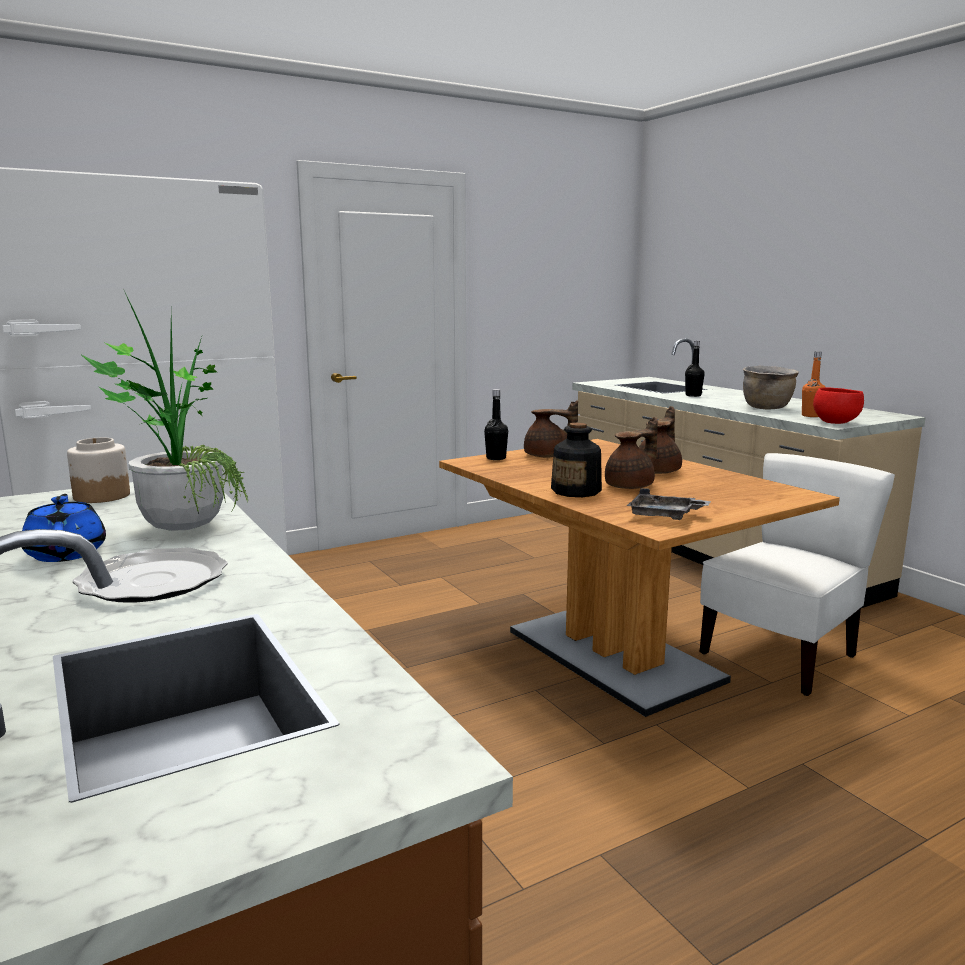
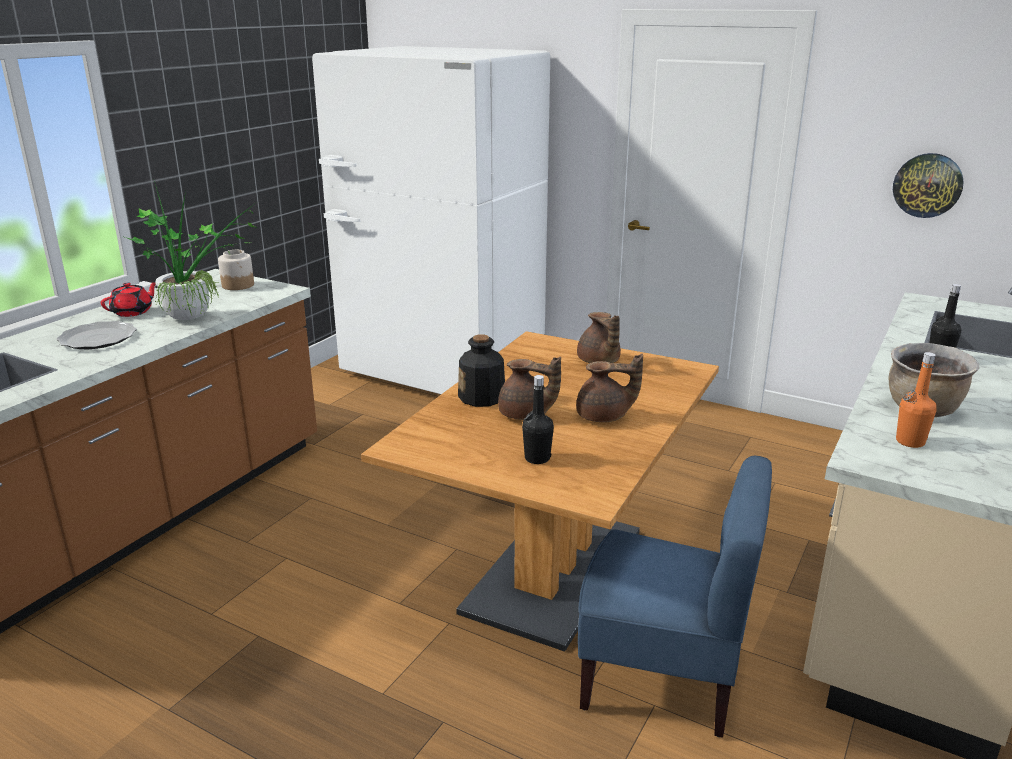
camera: 60 degrees right, 10 degrees up
blue teapot [22,494,106,562] -> red teapot [101,281,156,317]
black bottle [484,389,508,460] -> black bottle moved to [522,375,554,464]
grey tray [627,488,711,520] -> none
white chair [700,453,895,696] -> blue chair [578,456,772,738]
red bowl [813,387,864,424] -> none
none -> wall clock [893,153,964,218]

